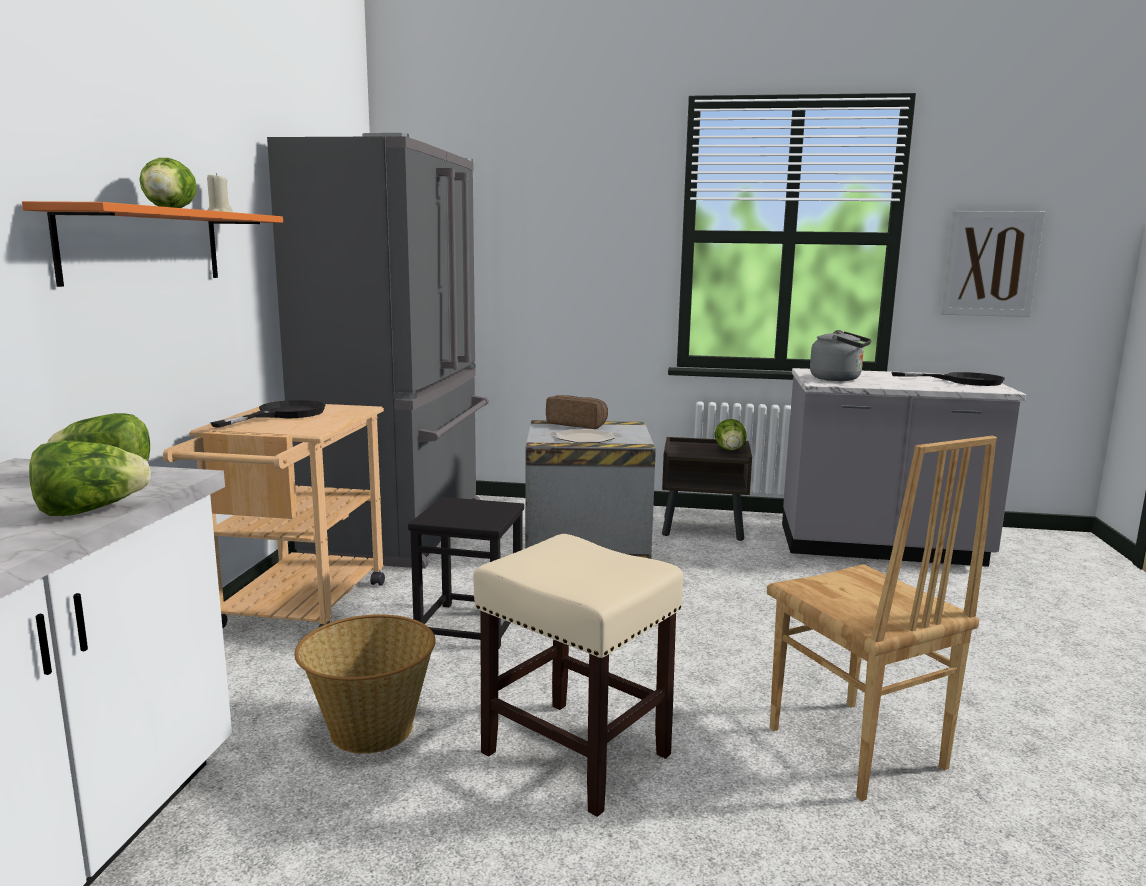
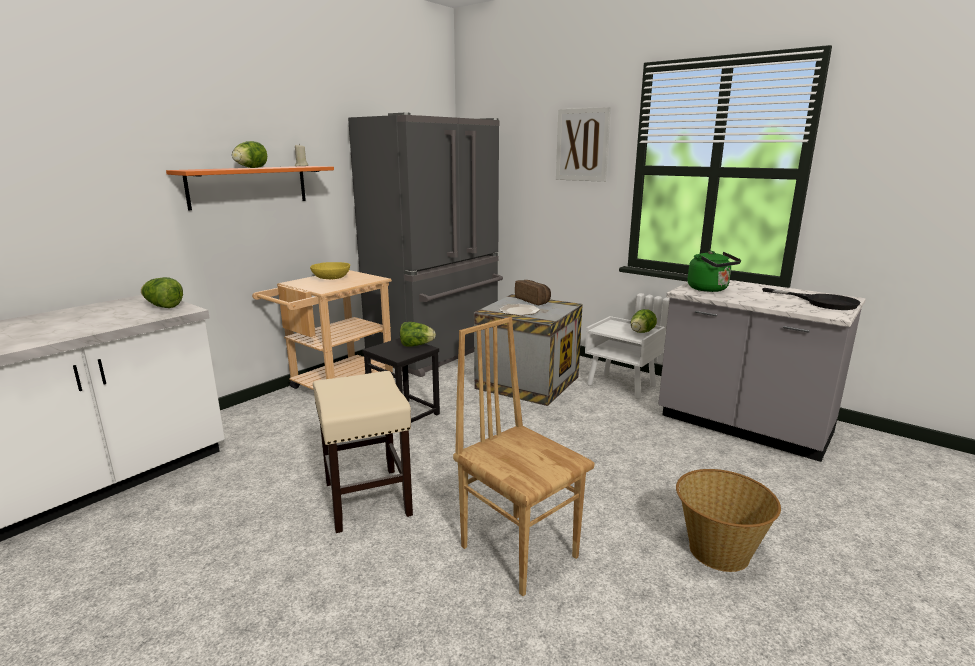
camera: 30 degrees right, 5 degrees up
lettuce [29,441,151,516] -> lettuce moved to [400,322,436,347]
black frying pan [210,400,325,428] -> yellow bowl [310,262,350,279]
basket [294,614,436,753] -> basket moved to [676,469,781,572]
brown nightstand [662,437,752,541] -> white nightstand [585,316,665,399]
brown chair [767,436,997,801] -> brown chair turned 135 degrees clockwise [453,317,594,596]
grey kettle [810,330,872,381] -> green kettle [688,251,741,292]
picture [940,211,1045,317] -> picture moved to [556,107,611,182]

